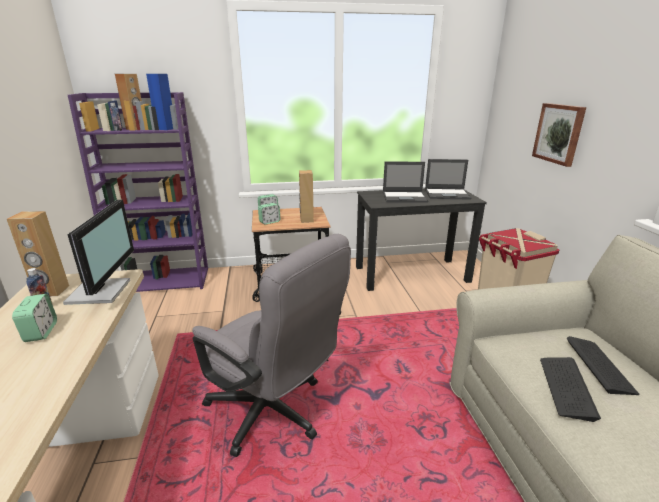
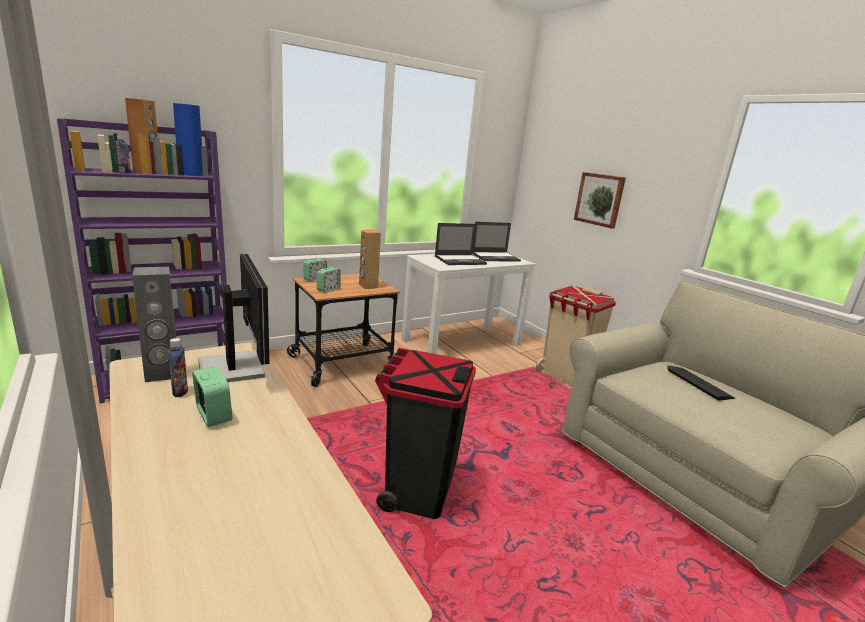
camera: 25 degrees left, 5 degrees down
brown speaker [7,211,69,296] -> grey speaker [132,267,177,382]
grey office chair [192,234,351,457] -> black trash can [375,348,476,519]
black desk [356,188,487,291] -> white desk [401,254,536,354]
keyboard [540,357,601,422] -> none

